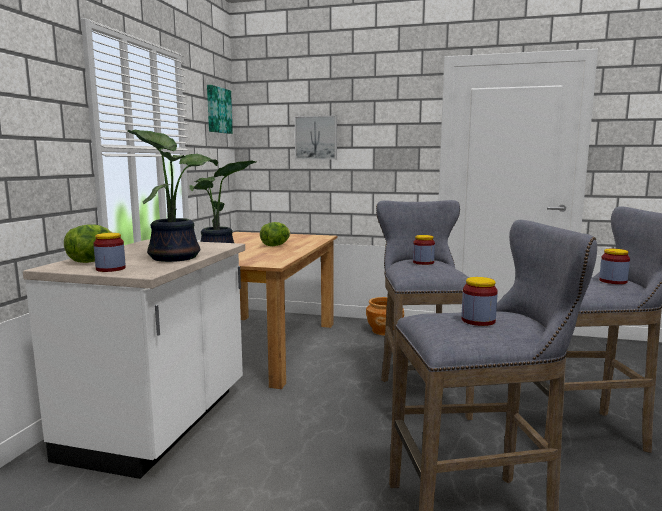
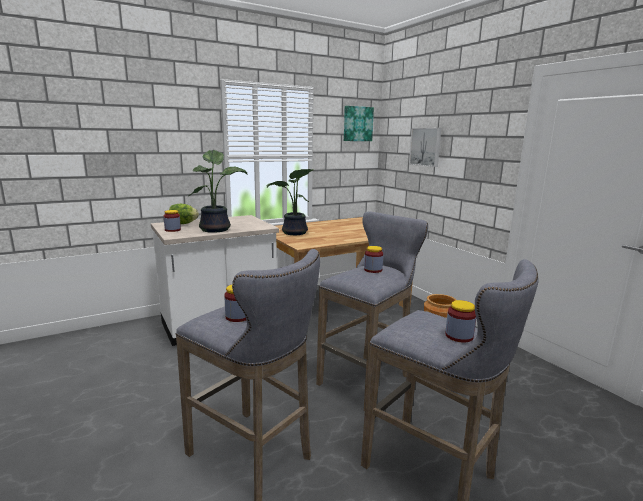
camera: 45 degrees right, 5 degrees up
lettuce [260,222,290,246] -> none

